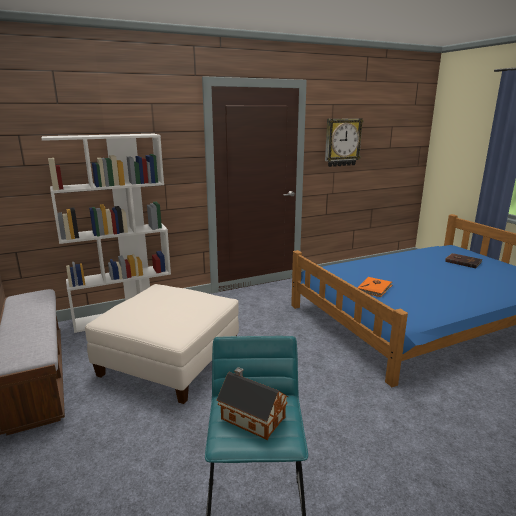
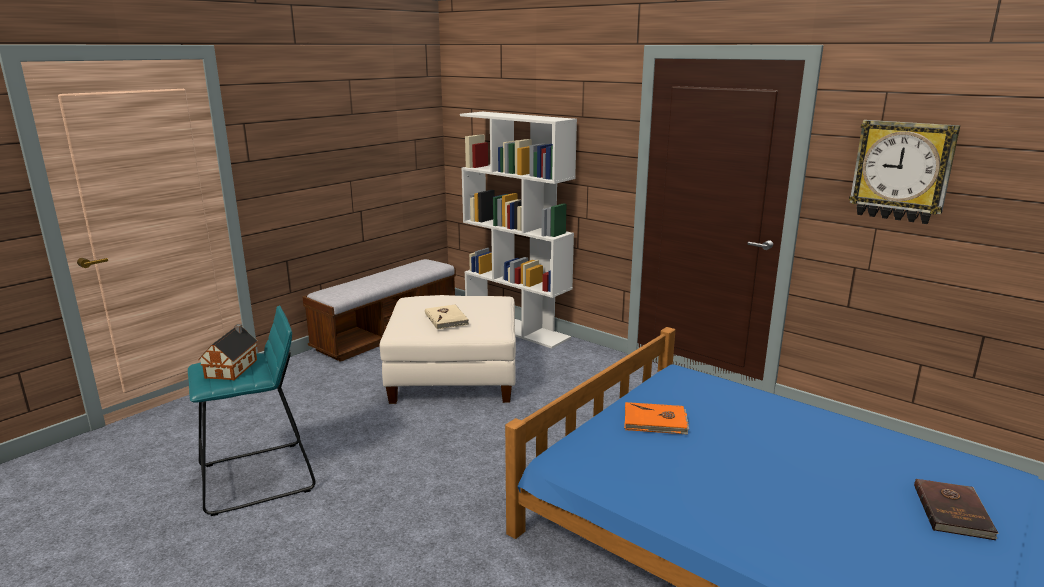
camera: 65 degrees right, 0 degrees up
none -> beige book [425,305,469,330]

